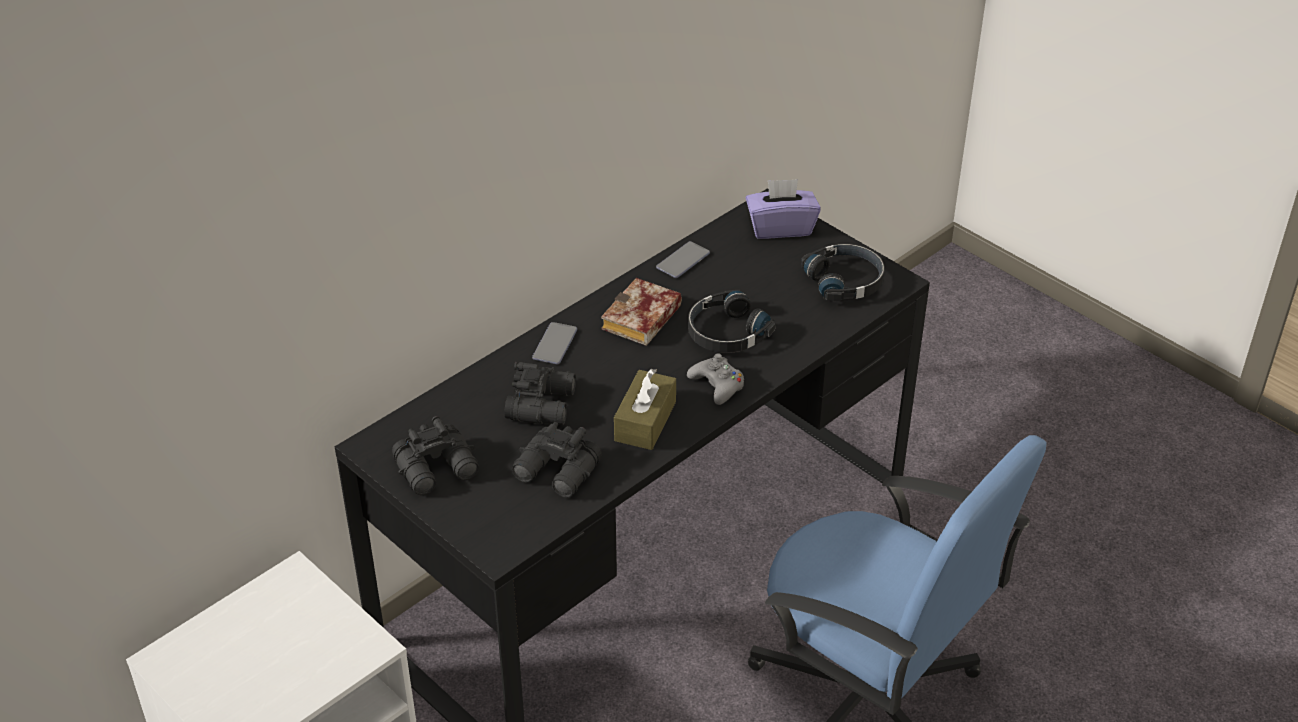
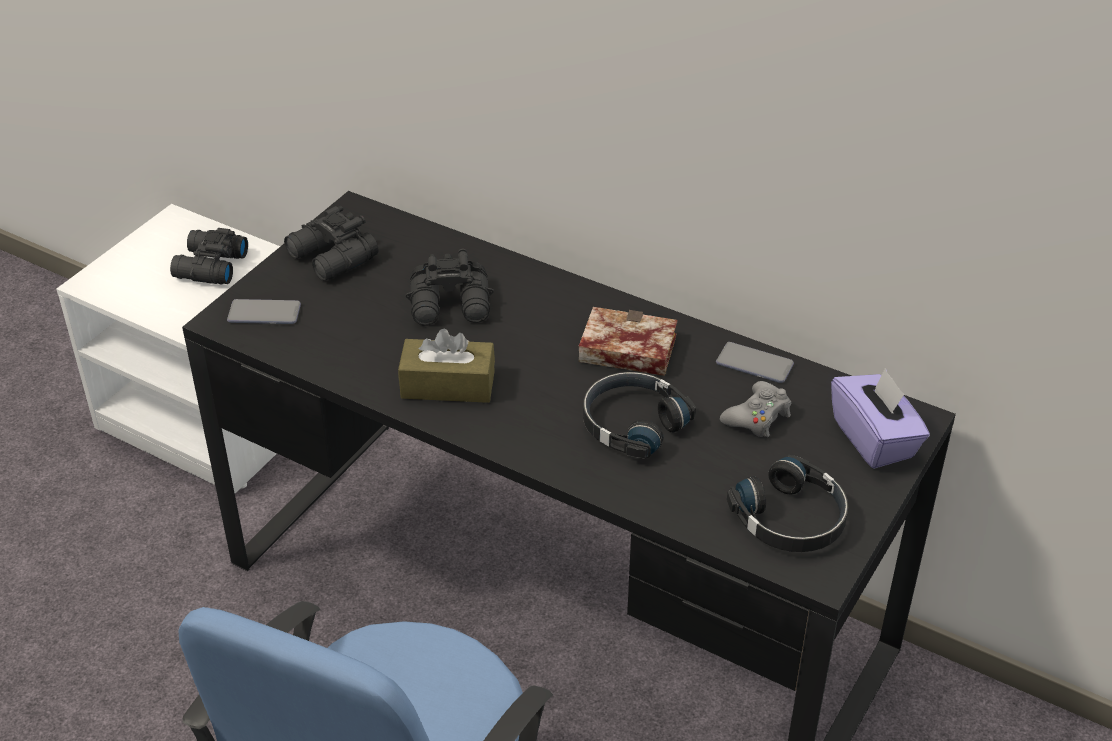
camera: 75 degrees right, 0 degrees up
black binoculars [512,422,602,498] -> black binoculars moved to [170,228,248,285]
phone [532,322,577,365] -> phone moved to [227,299,301,324]
grey game controller [687,353,744,405] -> grey game controller moved to [720,381,791,437]

